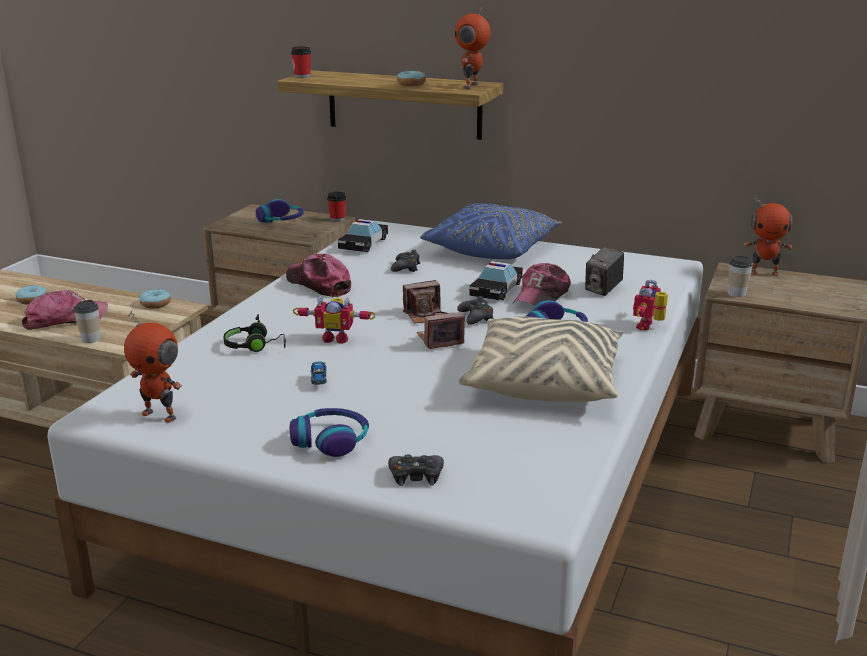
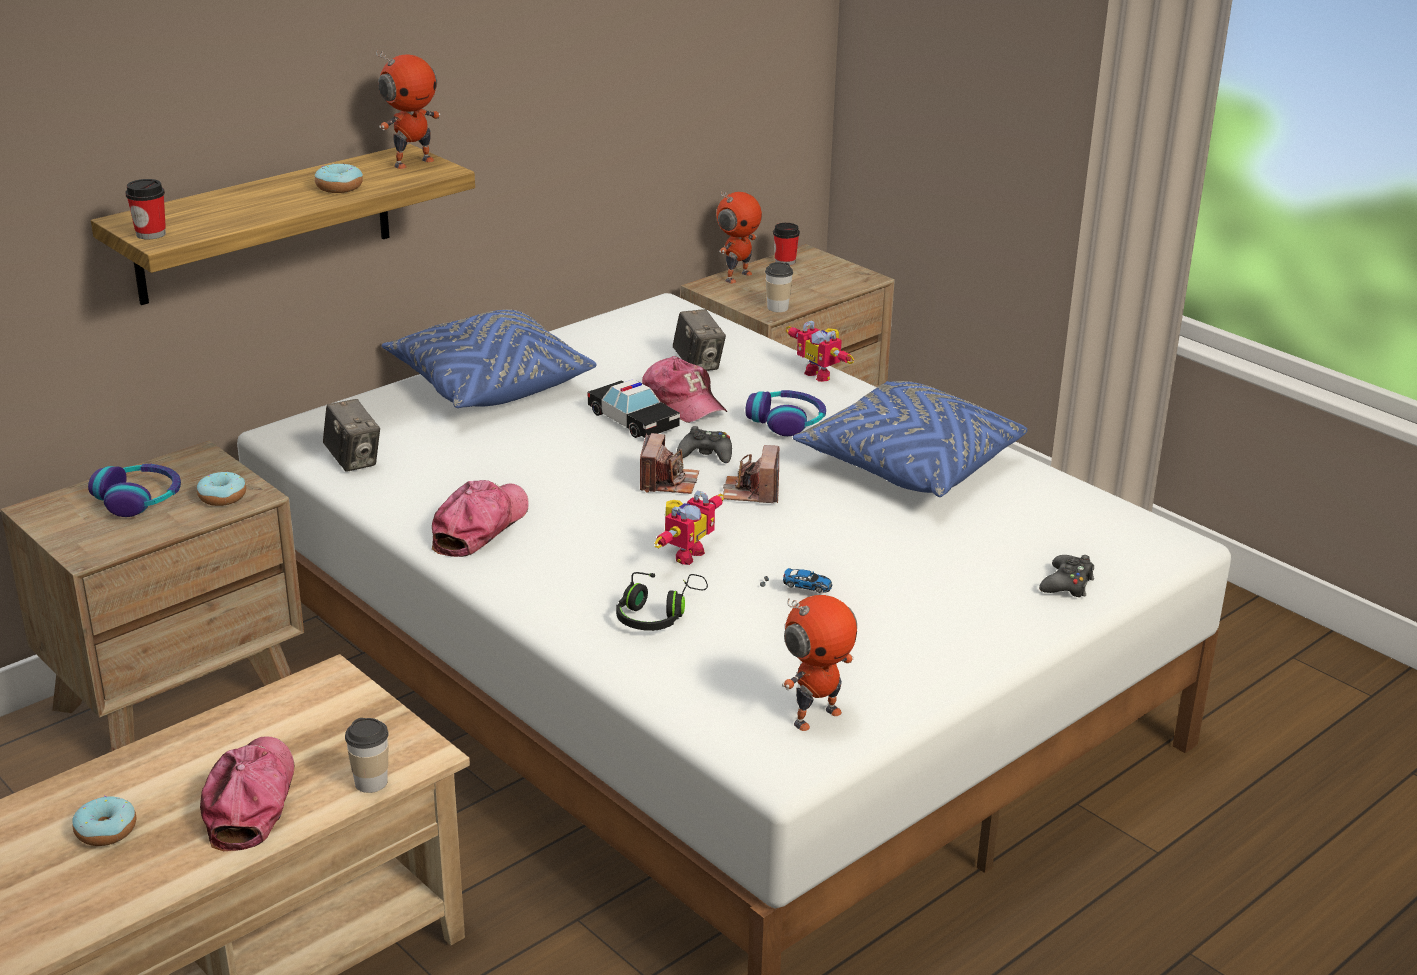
camera: 65 degrees left, 5 degrees up
donut [140,289,171,309] -> donut moved to [197,471,246,506]
cap [286,254,351,297] -> cap turned 135 degrees clockwise [432,480,529,557]
headphones [290,408,369,457] -> none
cup [327,192,346,222] -> cup moved to [773,223,800,265]
toy car [338,219,388,252] -> camera [323,399,380,472]
black game controller [391,250,421,272] -> none
toy robot [455,6,491,89] -> toy robot turned 90 degrees counterclockwise [376,50,440,169]
beige pillow [459,316,623,402] -> blue pillow [793,381,1027,497]

